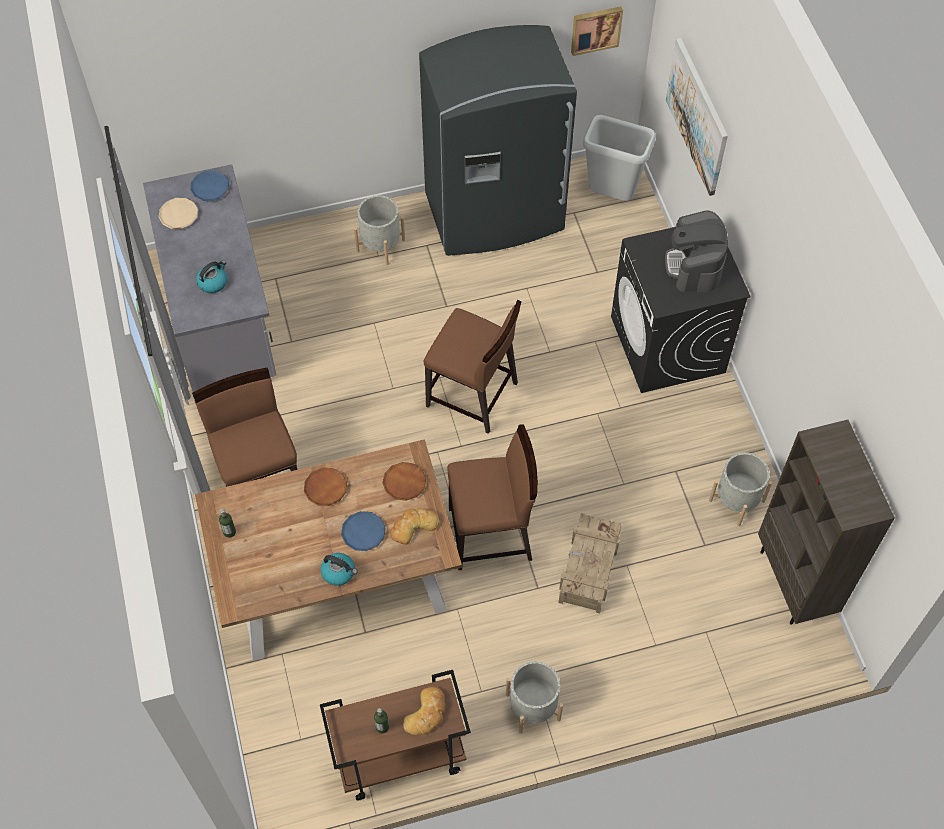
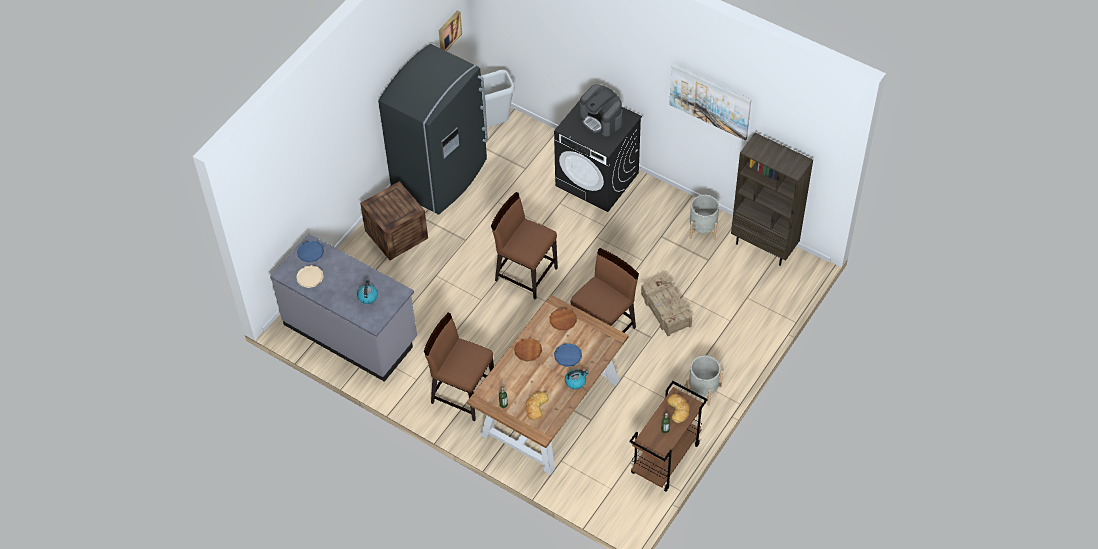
camera: 40 degrees left, 5 degrees down
grey planter [354,195,405,265] -> crate [360,181,428,260]
bread [390,508,439,545] -> bread moved to [525,392,548,420]
brown chair [424,300,521,434] -> brown chair turned 135 degrees counterclockwise [491,192,558,300]
picture [666,38,728,196] -> picture moved to [669,64,751,140]

